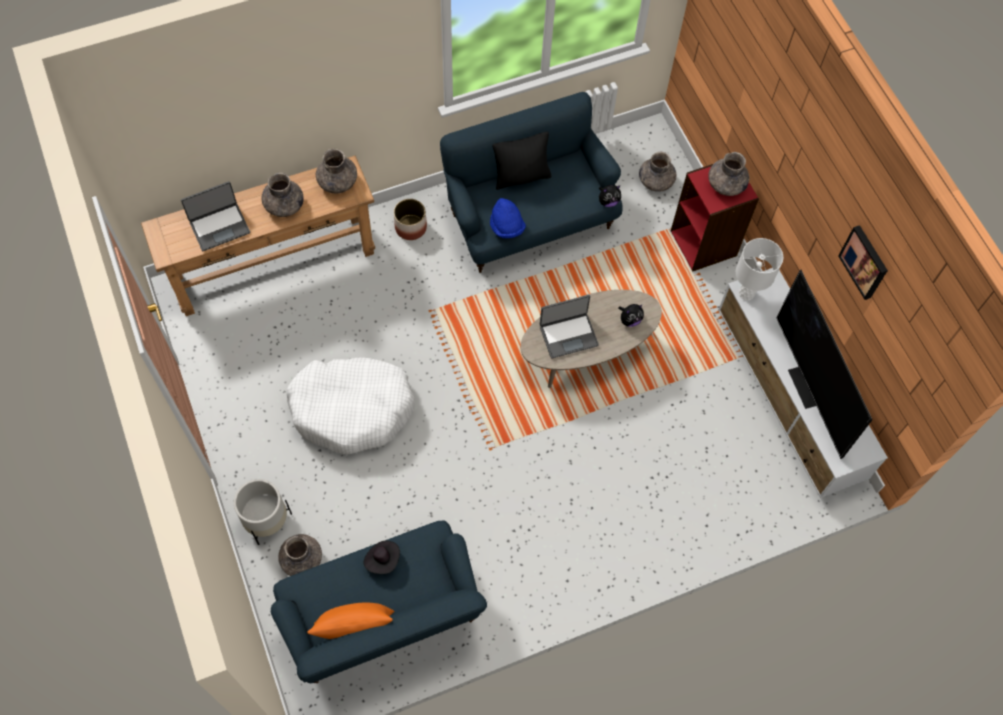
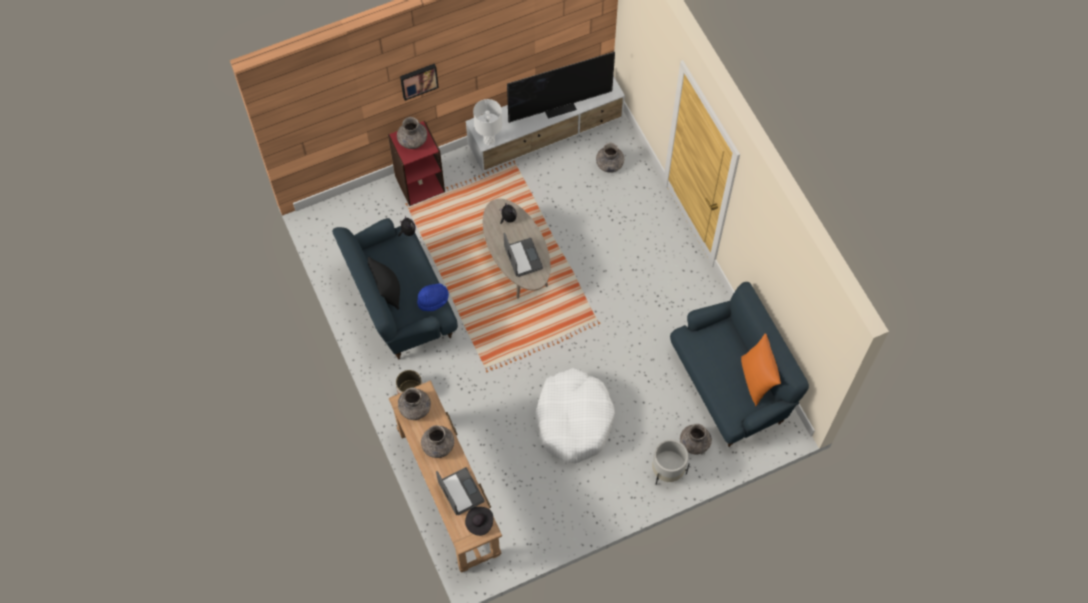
camera: 90 degrees left, 0 degrees up
black hat [364,541,400,574] -> black hat moved to [465,507,493,536]
grey vase [639,152,676,192] -> grey vase moved to [596,142,624,173]
picture [838,225,888,300] -> picture moved to [400,64,439,101]

